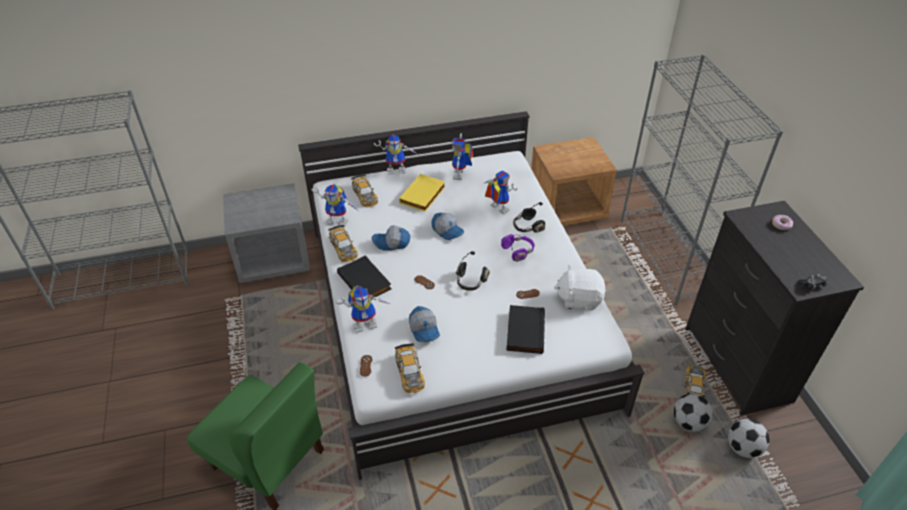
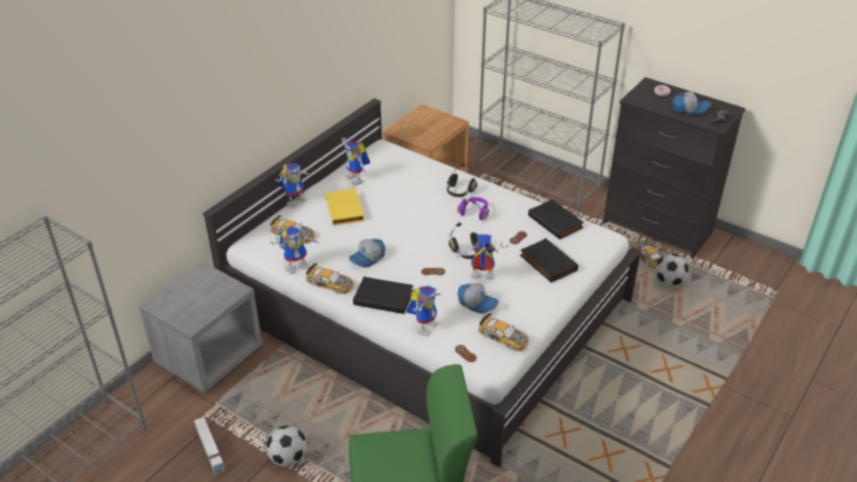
camera: 40 degrees left, 5 degrees down
cap [431,212,464,240] -> cap moved to [673,91,711,115]
toy robot [483,171,517,214] -> toy robot moved to [456,234,509,280]
white plush toy [554,265,606,311] -> black book [528,199,584,239]
football [728,419,769,458] -> football moved to [266,426,307,467]
none -> toy truck [194,417,225,475]

